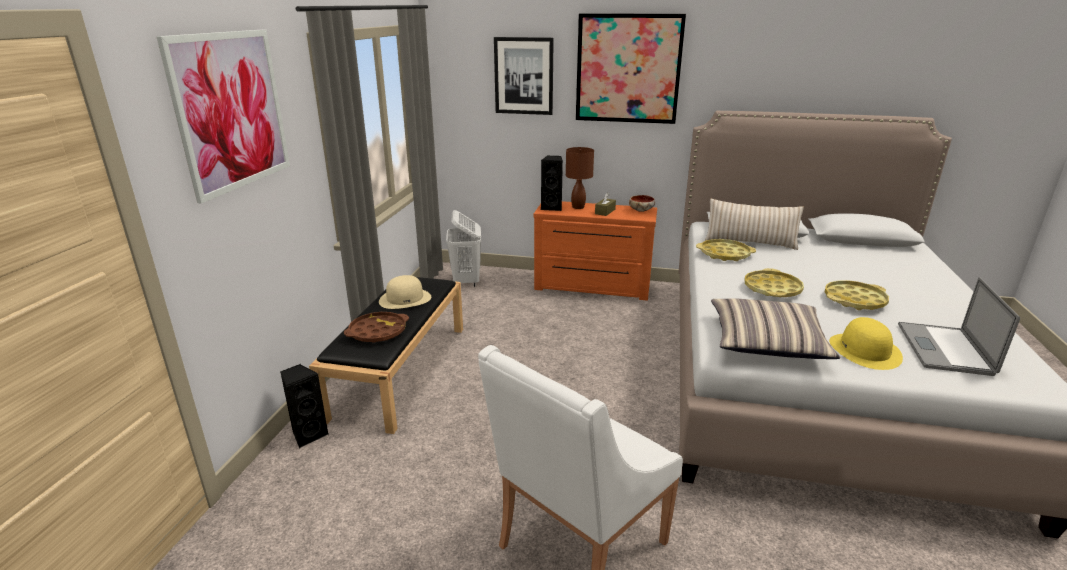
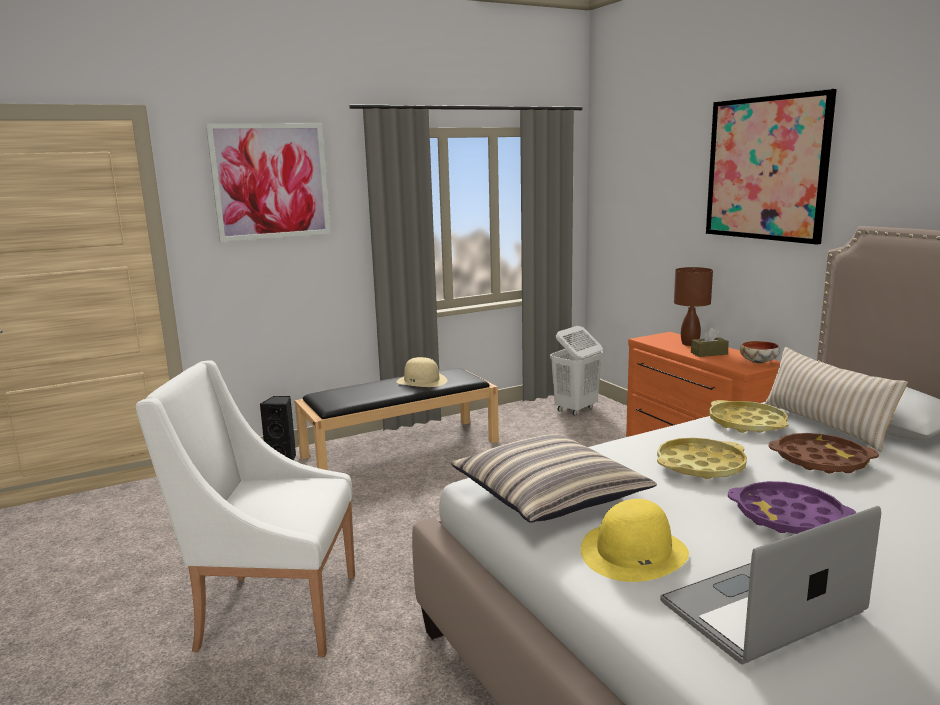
camera: 50 degrees right, 10 degrees down
brown tray [344,312,409,343] -> brown tray moved to [769,433,879,473]
picture [494,37,554,115] -> none
black speaker [541,156,563,211] -> none
yellow tray [825,280,889,310] -> purple tray [728,481,856,534]

